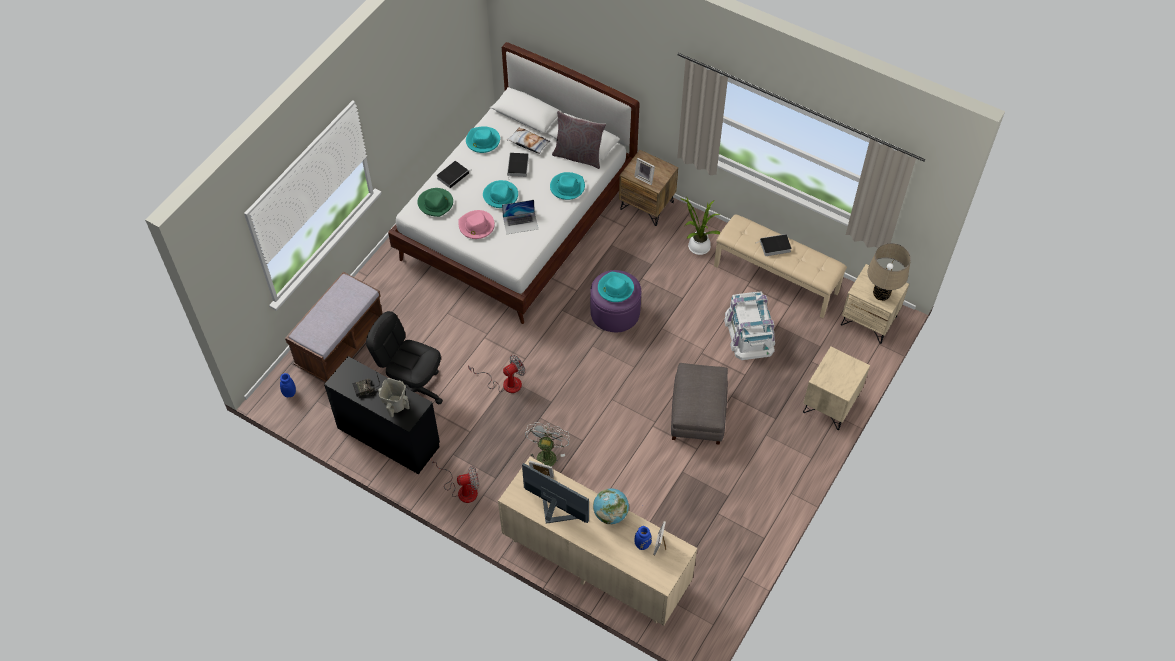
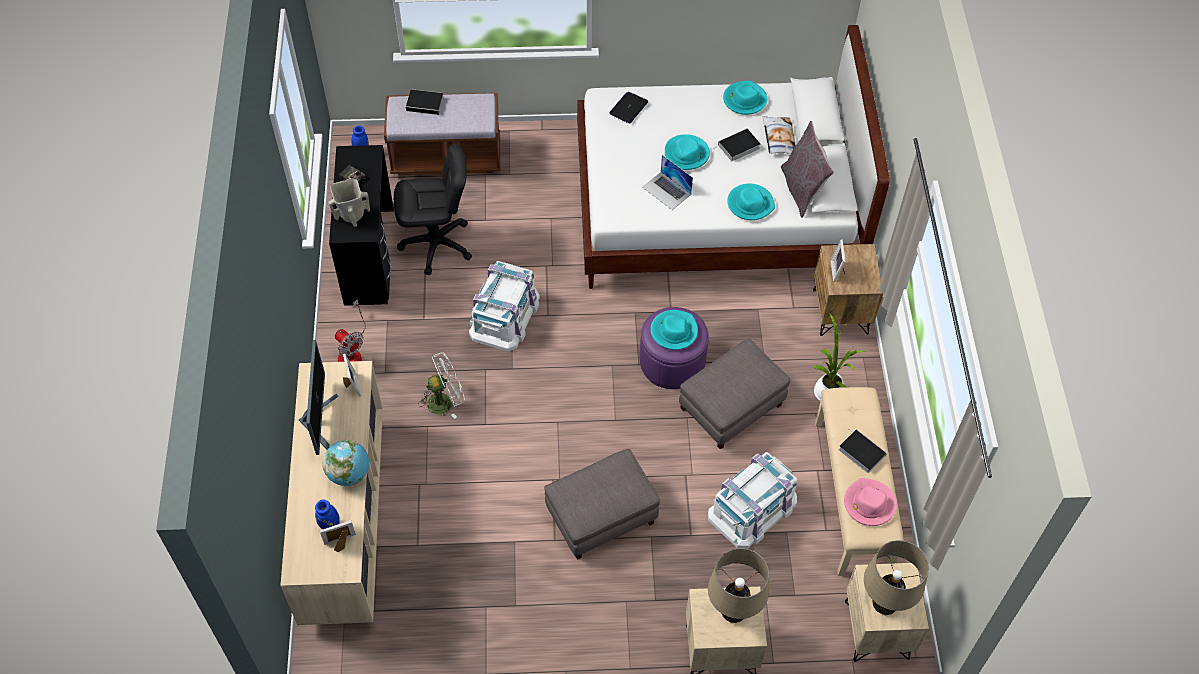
camera: 55 degrees right, 0 degrees up
black office chair [366,311,443,404] -> black office chair turned 90 degrees clockwise [394,144,472,275]
green hat [417,188,453,217] -> laptop [609,92,648,124]
book [436,161,470,188] -> book moved to [406,89,446,115]
pink hat [458,210,495,239] -> pink hat moved to [844,478,897,526]
fan [468,355,525,393] -> white storage box [469,261,540,352]
none -> grey ottoman [679,339,791,450]
none -> beige table lamp [708,548,769,623]

